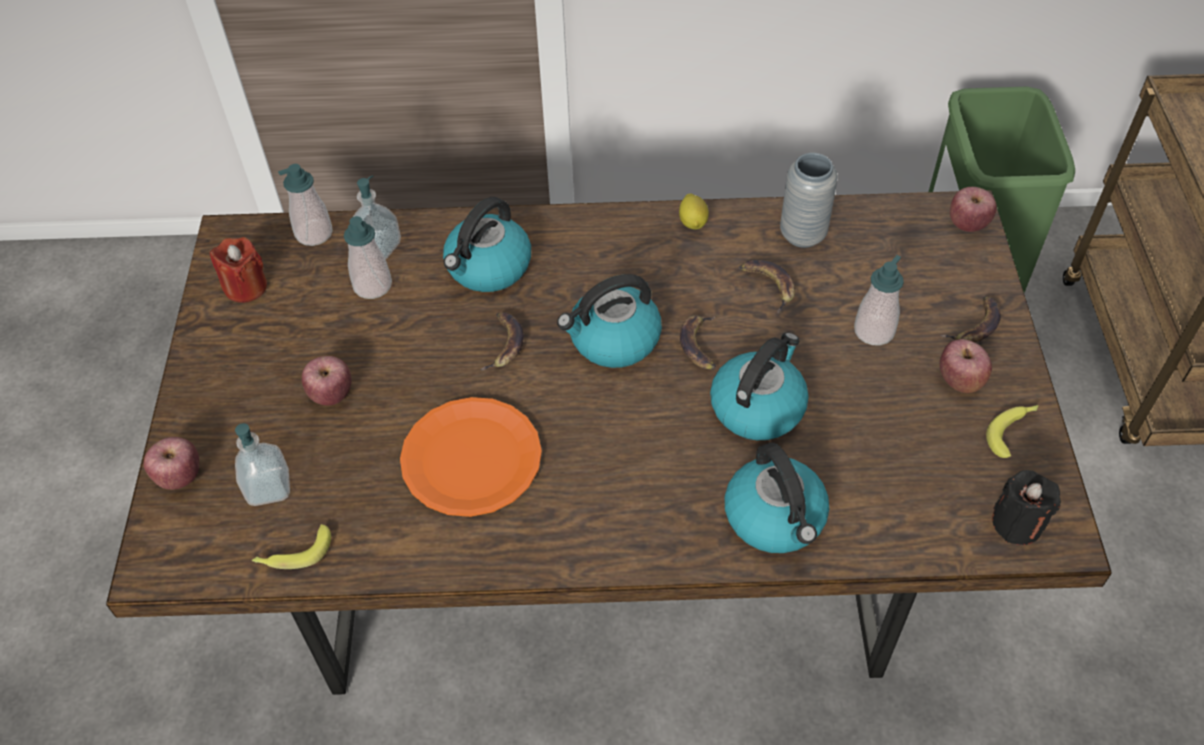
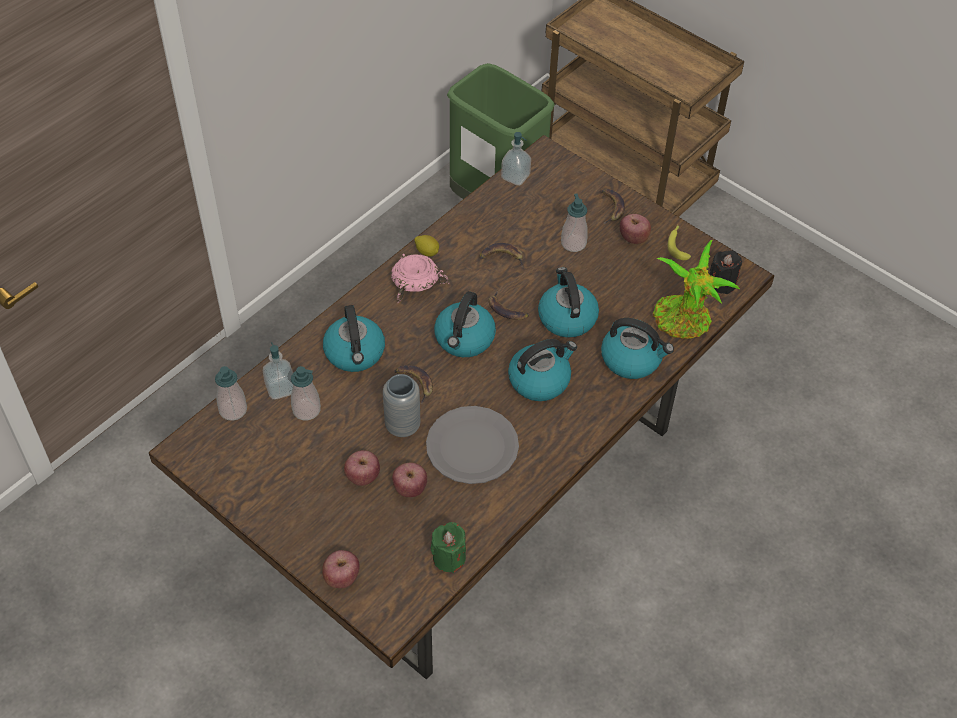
camera: 50 degrees left, 0 degrees up
red candle [210,237,267,303] -> none
soap dispenser [235,423,290,506] -> soap dispenser moved to [501,132,531,186]
banana [252,524,331,569] -> green candle [431,522,466,573]
orange plate [400,397,542,517] -> grey plate [426,406,519,484]
grey vase [780,153,838,248] -> grey vase moved to [383,374,420,437]
apple [950,187,997,232] -> apple moved to [392,463,427,497]
none -> pink bowl [391,254,449,303]
none -> kettle [508,339,577,401]
none -> potted plant [653,240,740,339]

